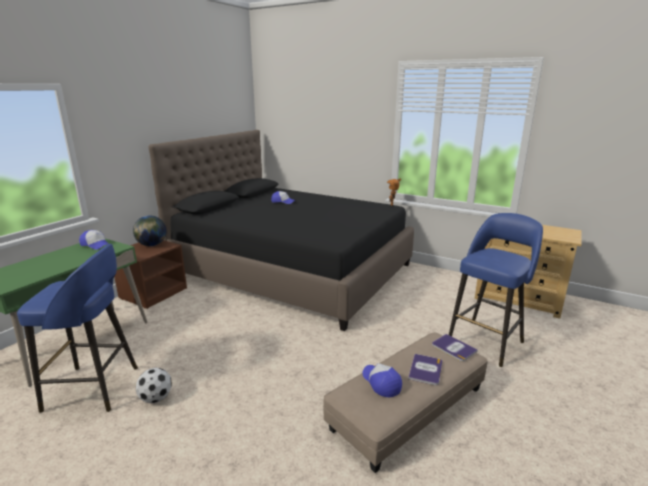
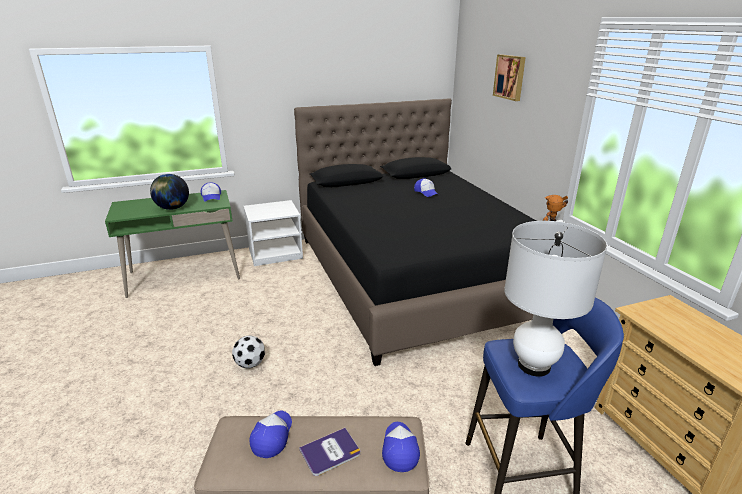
camera: 40 degrees right, 5 degrees up
blue stool [17,244,138,413] -> none
brown nightstand [114,240,187,309] -> white nightstand [244,200,303,266]
globe [133,215,167,246] -> globe moved to [150,174,189,210]
football [136,368,172,403] -> football moved to [232,335,265,368]
book [432,334,478,362] -> cap [382,422,420,472]
none -> picture [493,54,526,101]
none -> white table lamp [504,221,607,377]

